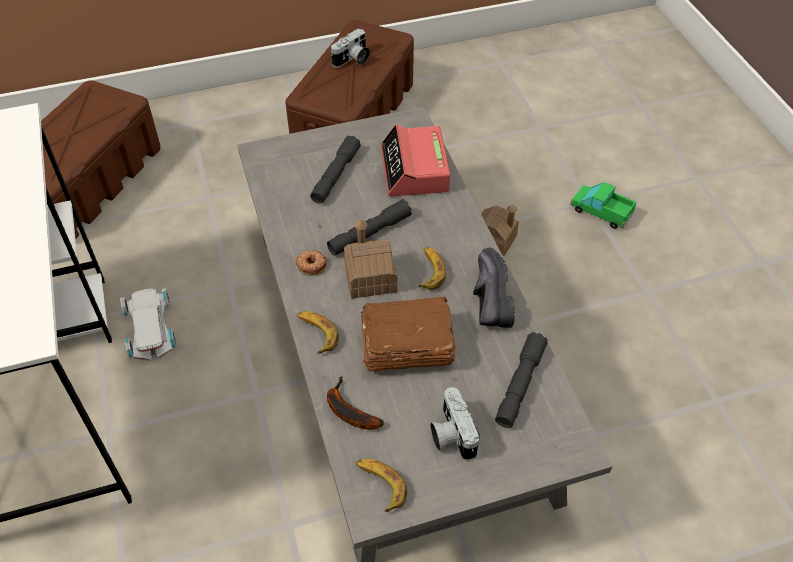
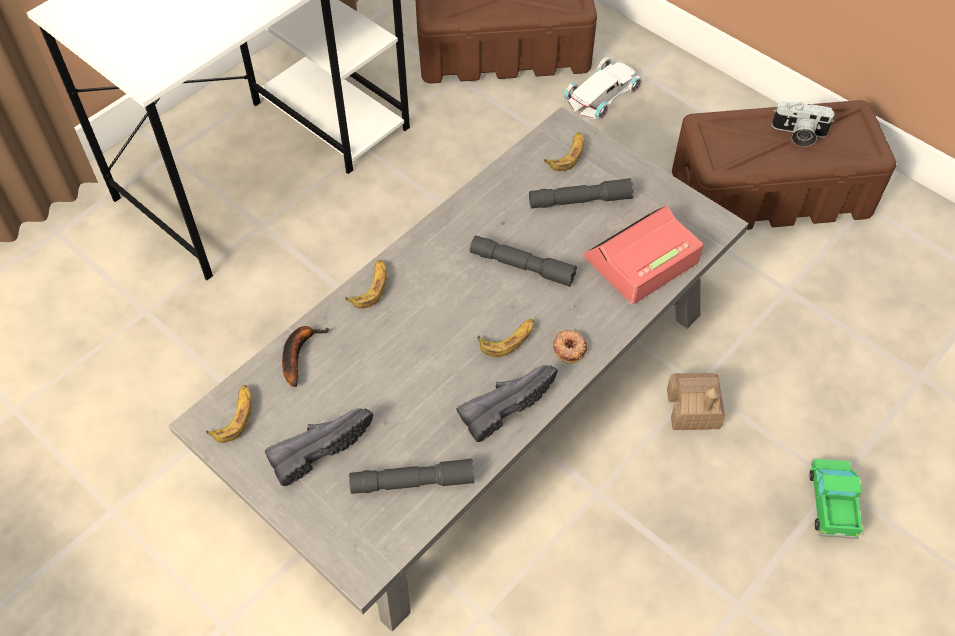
camera: 60 degrees right, 5 degrees up
white toy car [120,288,177,361] -> white toy car moved to [564,57,642,120]
donut [295,250,327,276] -> donut moved to [553,330,588,364]
toy house [344,219,397,299] -> none
brown book [361,297,455,371] -> none
camera [430,387,480,461] -> black shoe [265,408,373,486]
none -> banana [544,133,584,171]

